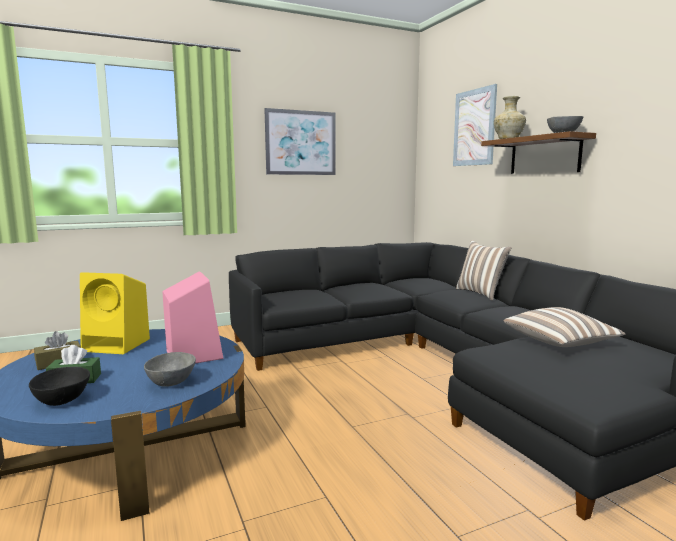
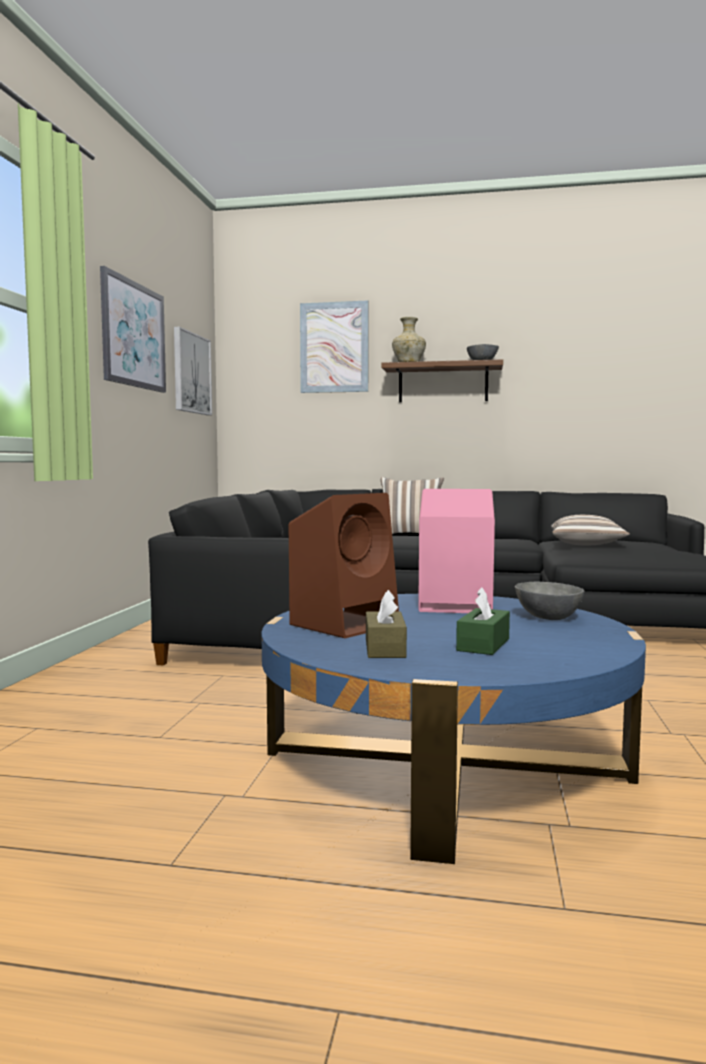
camera: 55 degrees left, 5 degrees down
black bowl [29,367,90,406] -> none
yellow speaker [80,272,150,354] -> brown speaker [289,493,399,638]
none -> picture [174,327,212,415]

